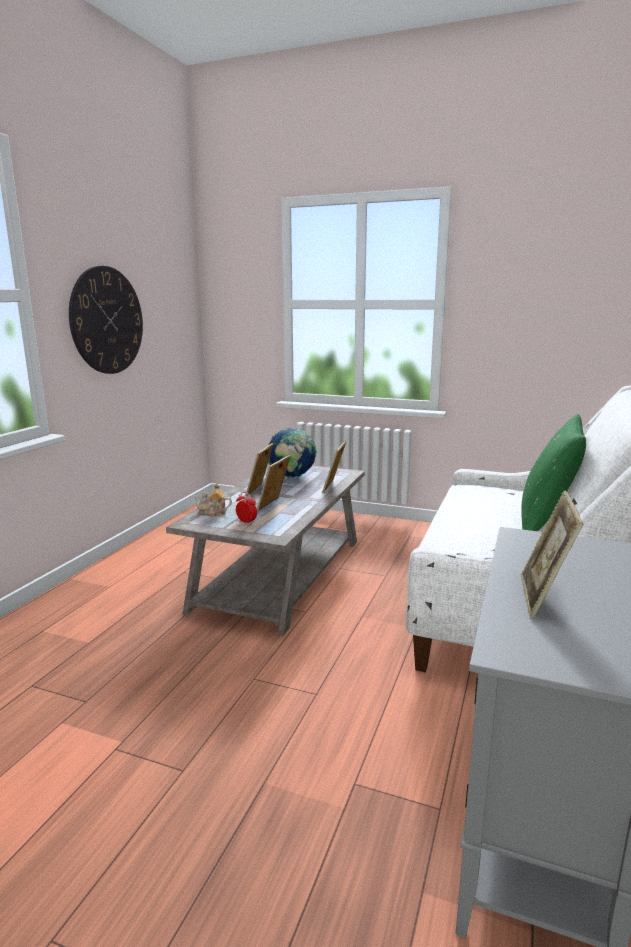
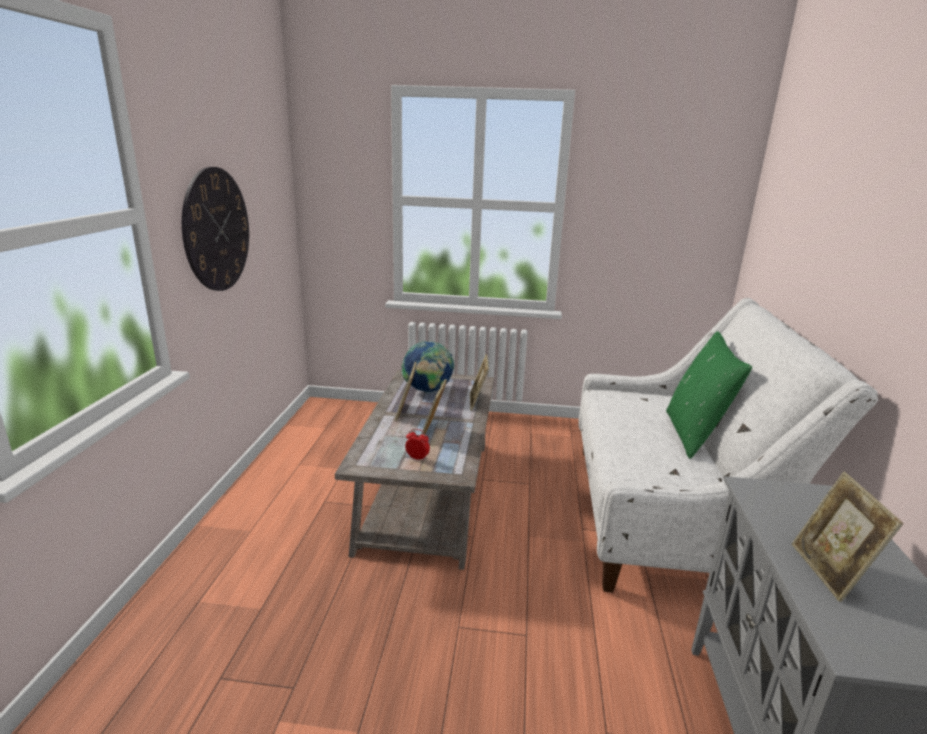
camera: 15 degrees left, 5 degrees up
teapot [194,484,232,517] -> none

